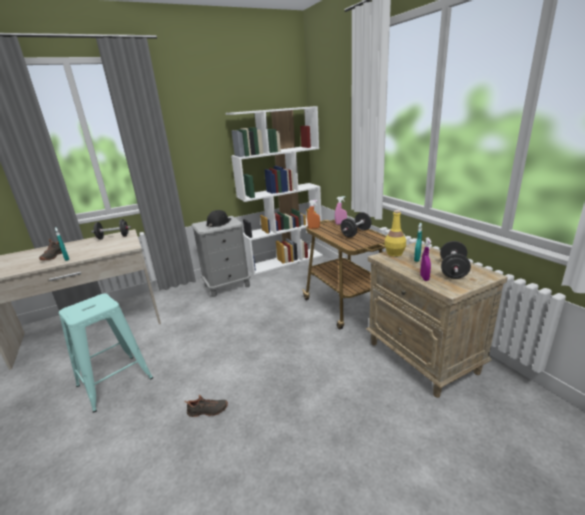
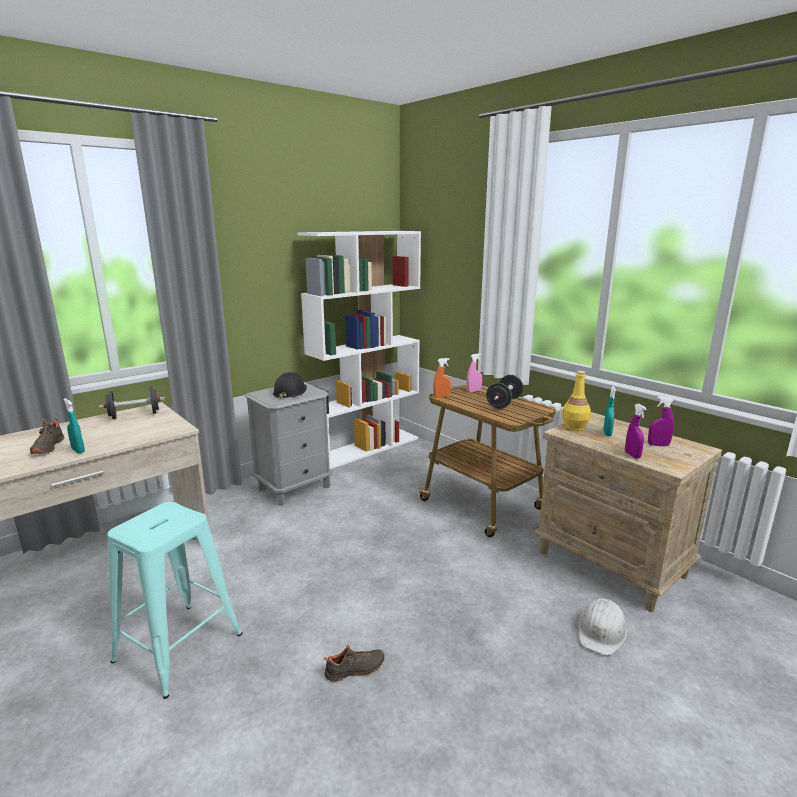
camera: 15 degrees left, 5 degrees down
black dumbbell [440,241,471,279] -> purple spray bottle [648,396,674,446]
none -> white hard hat [578,598,627,656]

